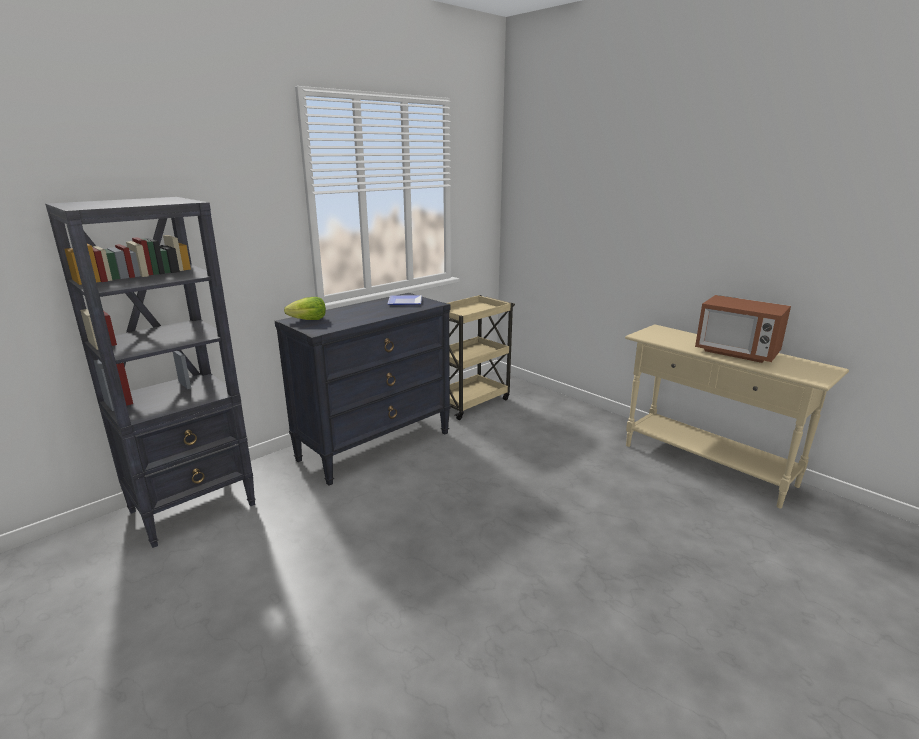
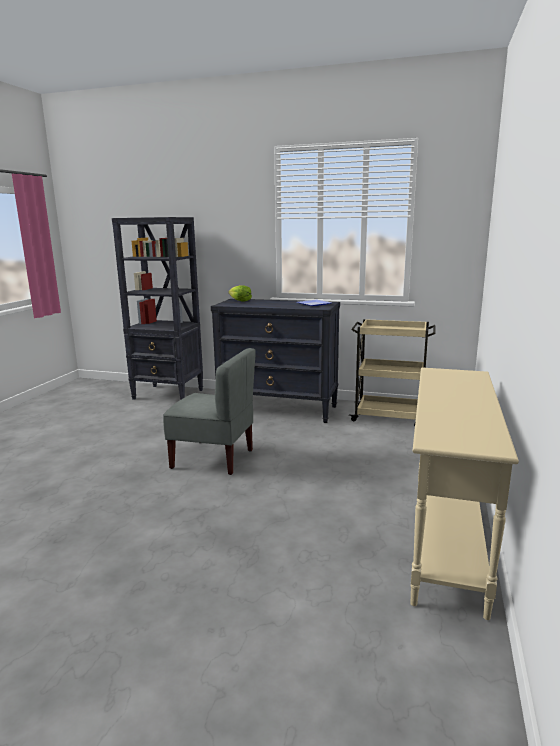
camera: 60 degrees right, 5 degrees down
microwave [695,295,791,363] -> none
none -> grey chair [163,348,256,475]

